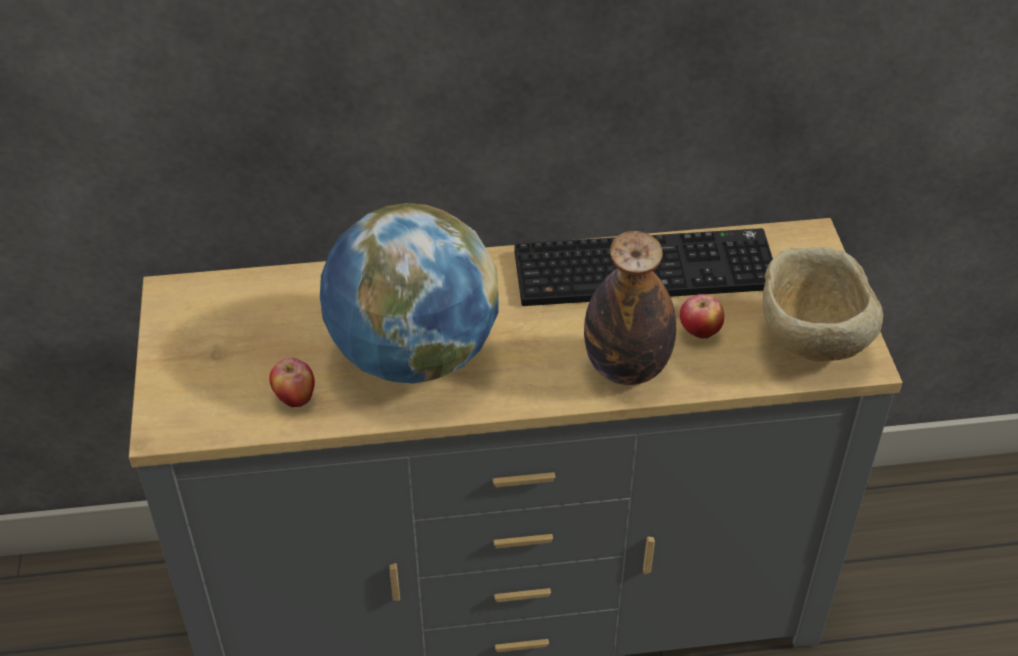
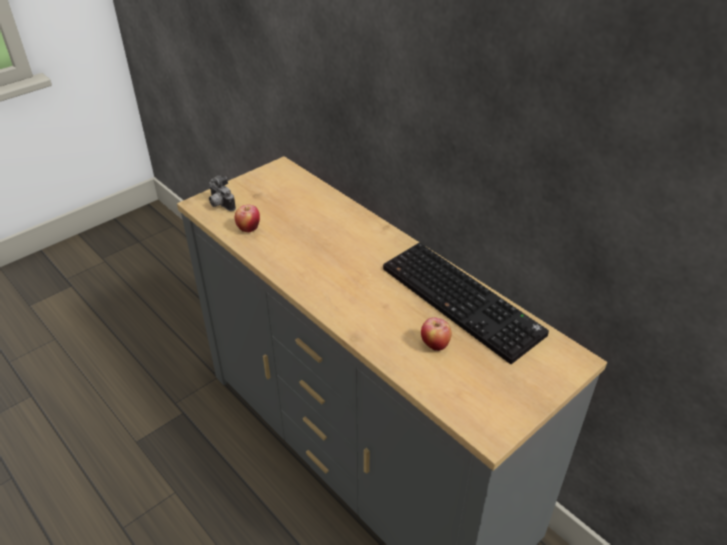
camera: 55 degrees right, 5 degrees down
globe [320,203,499,384] -> none
bottle [584,231,676,385] -> none
beige bowl [763,247,883,362] -> none
none -> camera [209,175,236,211]

